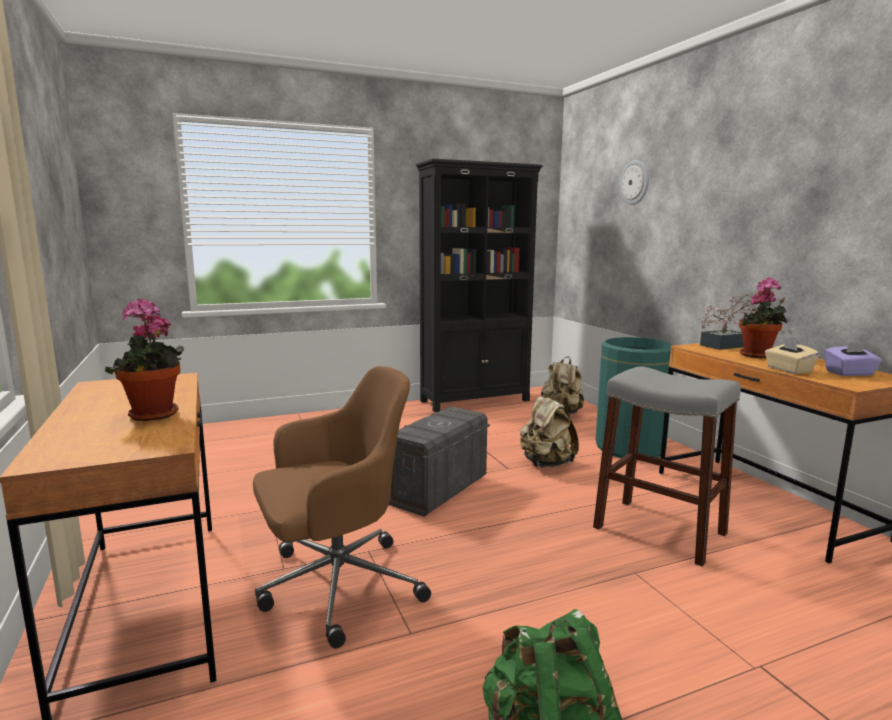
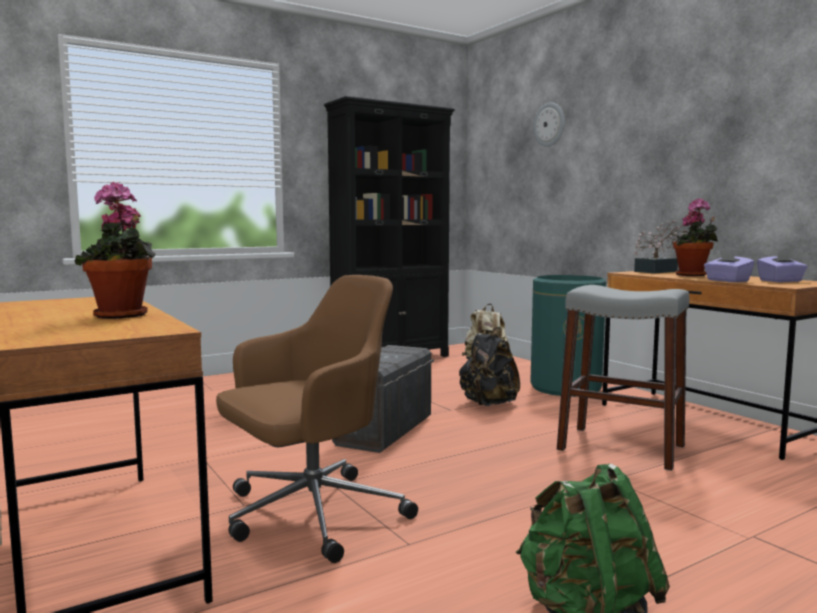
camera: 10 degrees left, 5 degrees down
beige backpack [520,393,579,468] -> black backpack [459,327,520,406]
beige tissue box [765,337,819,374] -> purple tissue box [704,249,755,282]

